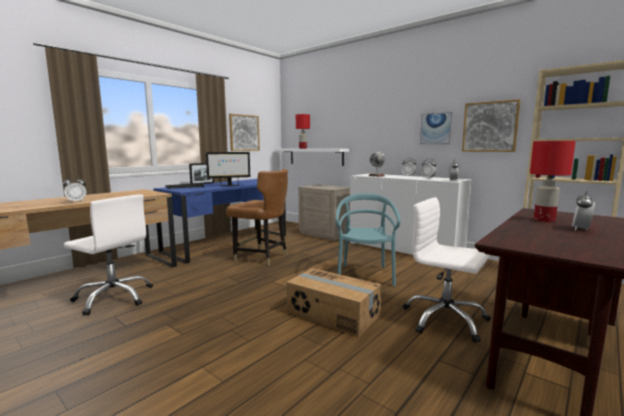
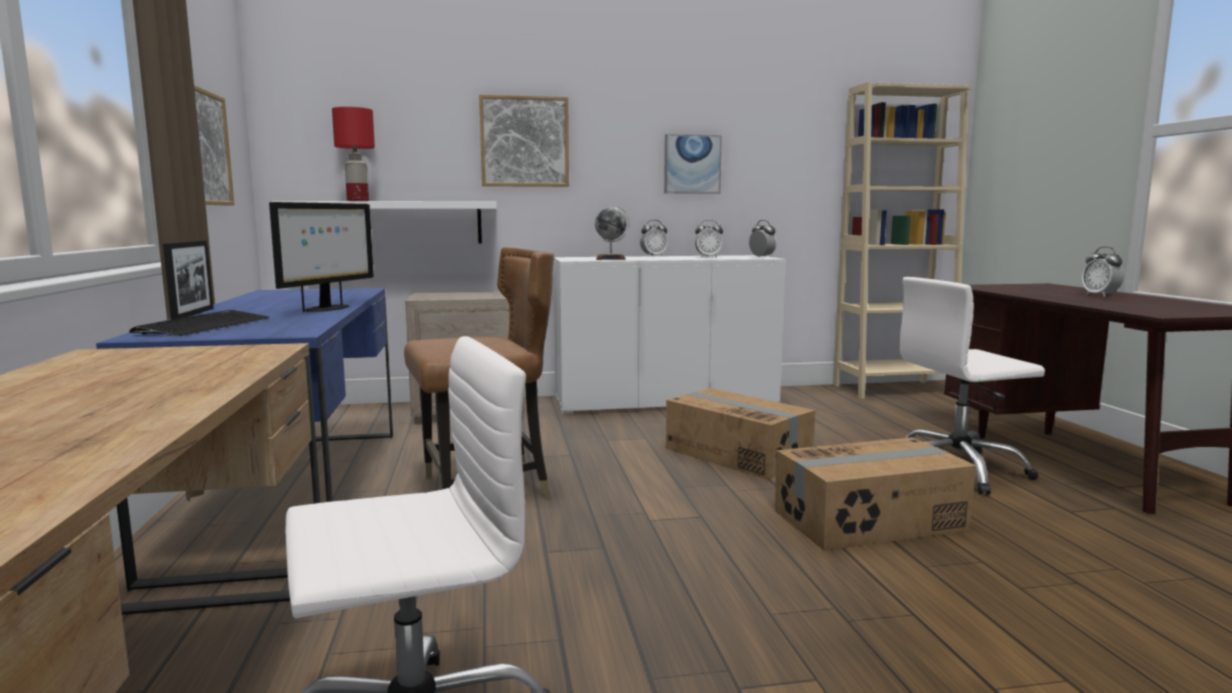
camera: 50 degrees left, 0 degrees up
alarm clock [63,176,87,203] -> none
turquoise chair [336,193,401,286] -> cardboard box [666,388,816,480]
picture [462,99,520,152] -> picture moved to [479,95,569,187]
red table lamp [530,141,576,222] -> none

